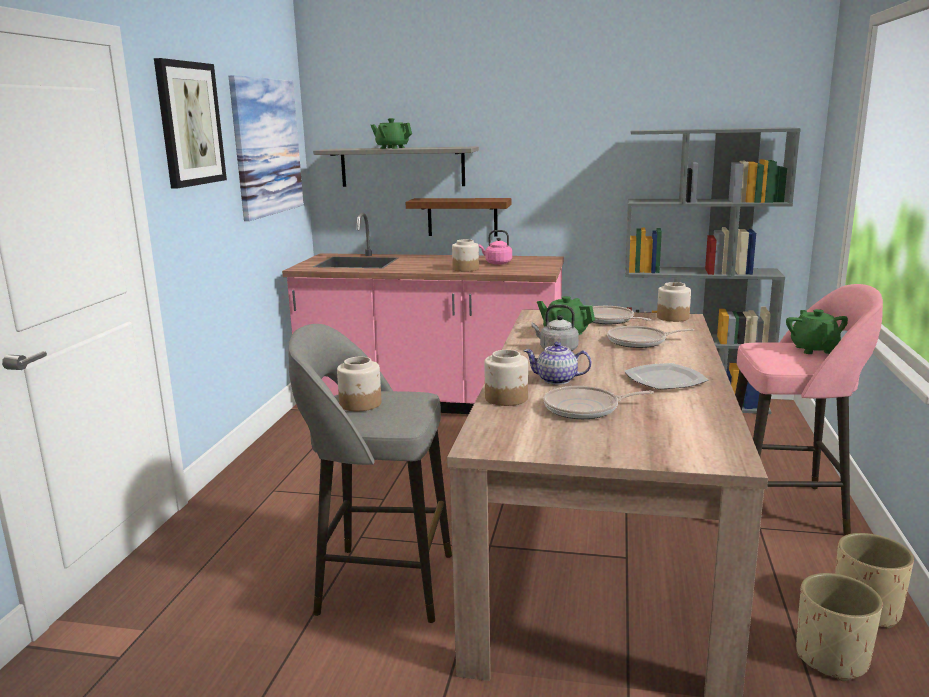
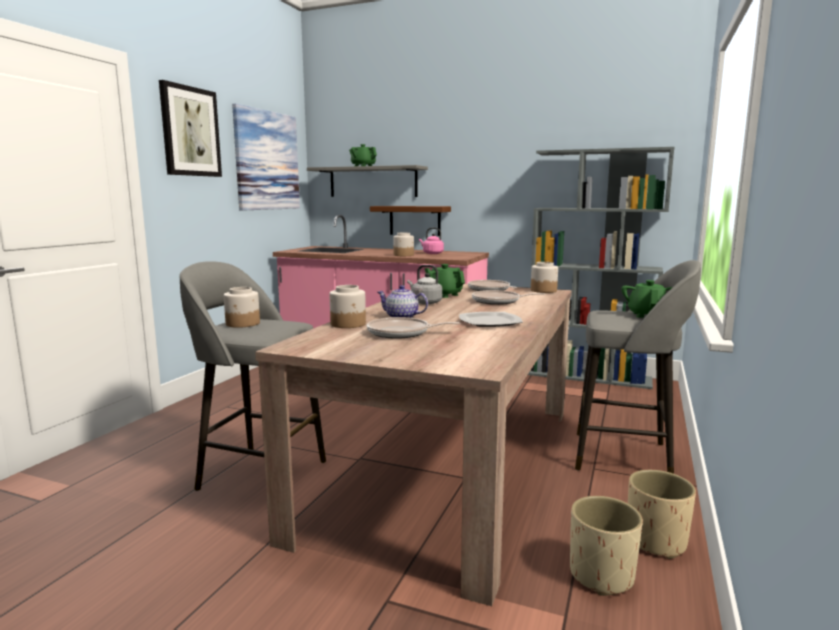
camera: 10 degrees right, 5 degrees down
pink stool [735,284,883,535] -> grey stool [575,260,701,474]

